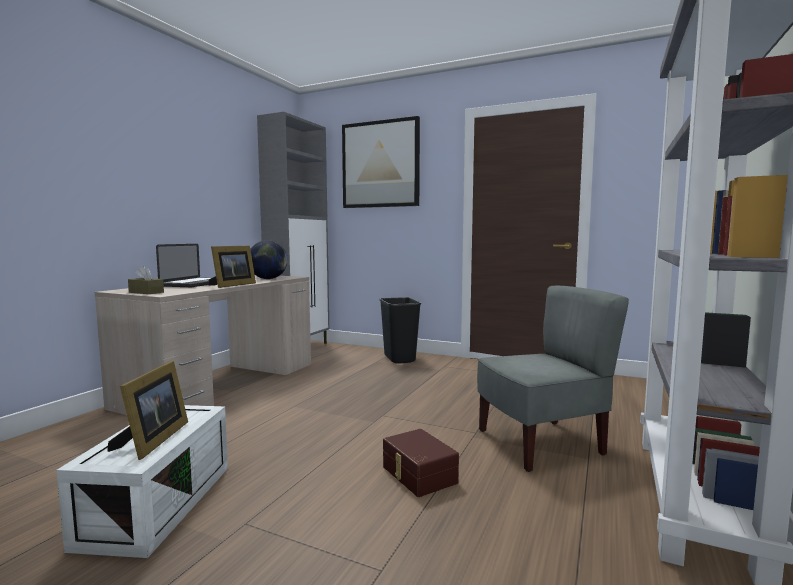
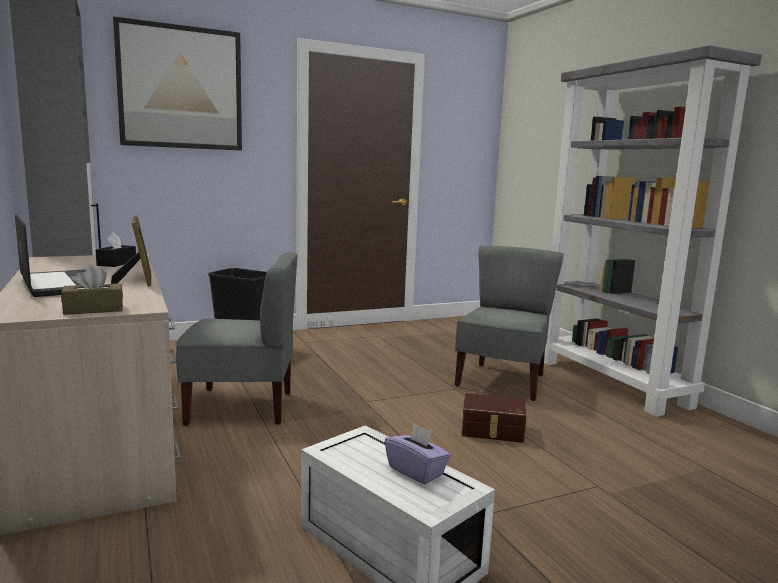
camera: 50 degrees left, 5 degrees up
picture frame [107,360,188,460] -> purple tissue box [385,423,451,484]
globe [250,240,288,279] -> black tissue box [96,232,136,267]
none -> grey chair [176,252,297,426]

